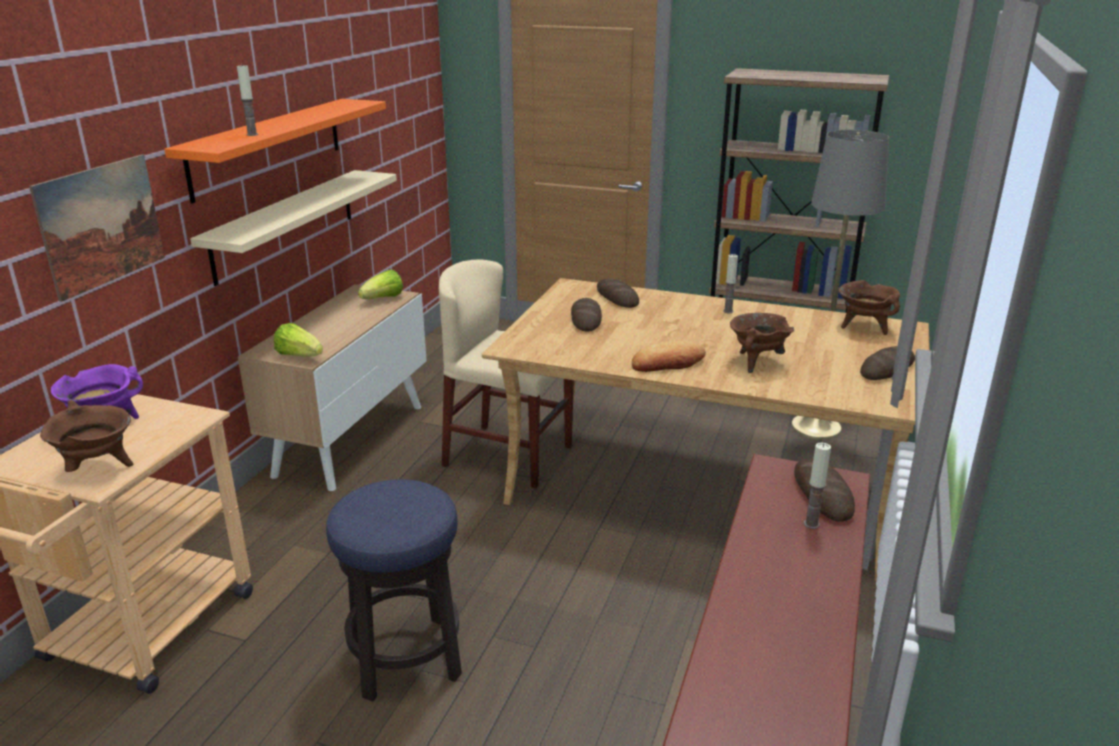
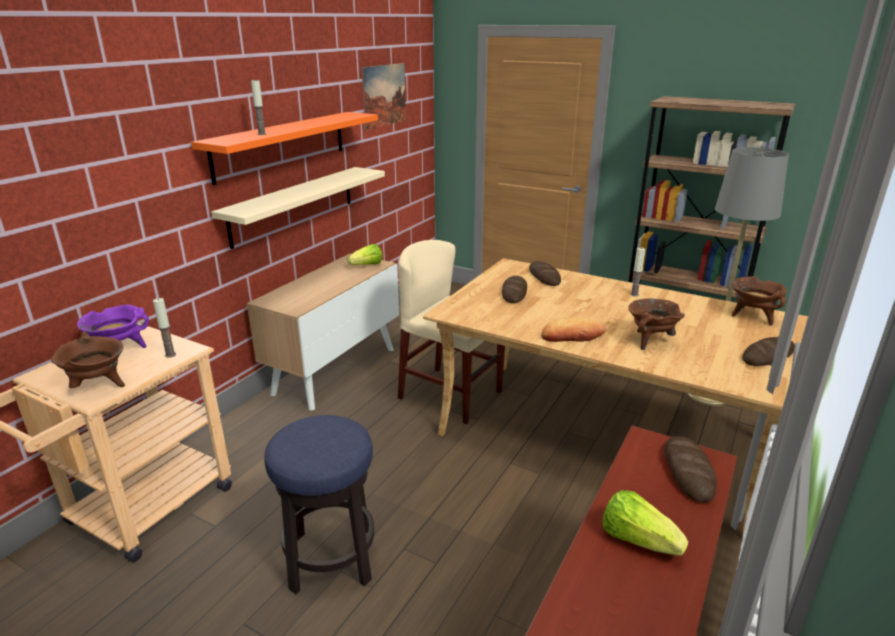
camera: 10 degrees right, 0 degrees up
picture [29,154,165,302] -> picture moved to [362,63,406,130]
lettuce [274,323,323,357] -> lettuce moved to [602,490,689,556]
candle [804,443,831,529] -> candle moved to [153,298,176,358]

